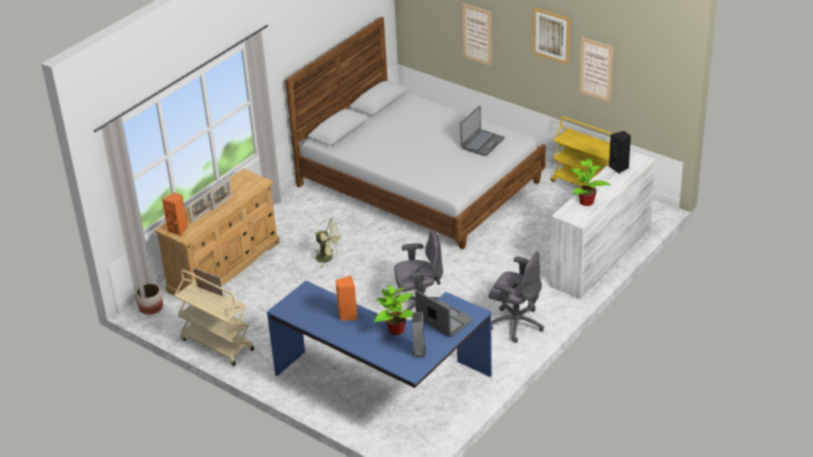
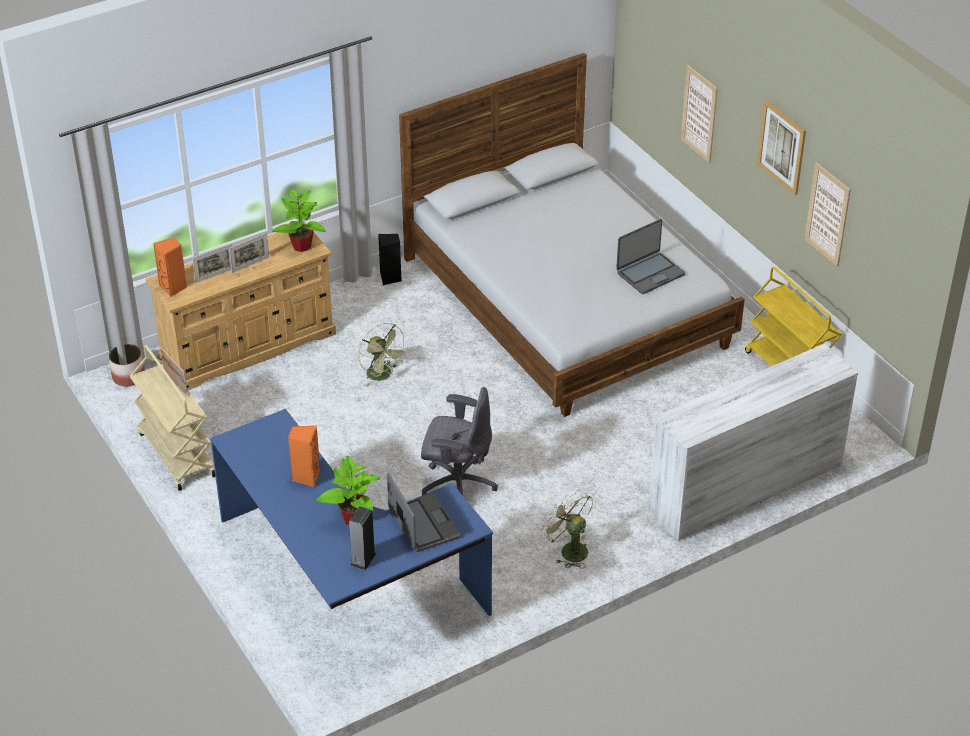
camera: 20 degrees right, 5 degrees up
grey office chair [488,251,544,343] -> green fan [541,490,593,568]
potted plant [570,158,611,206] -> potted plant moved to [272,189,326,252]
black speaker [609,131,631,174] -> black speaker moved to [378,234,402,285]

